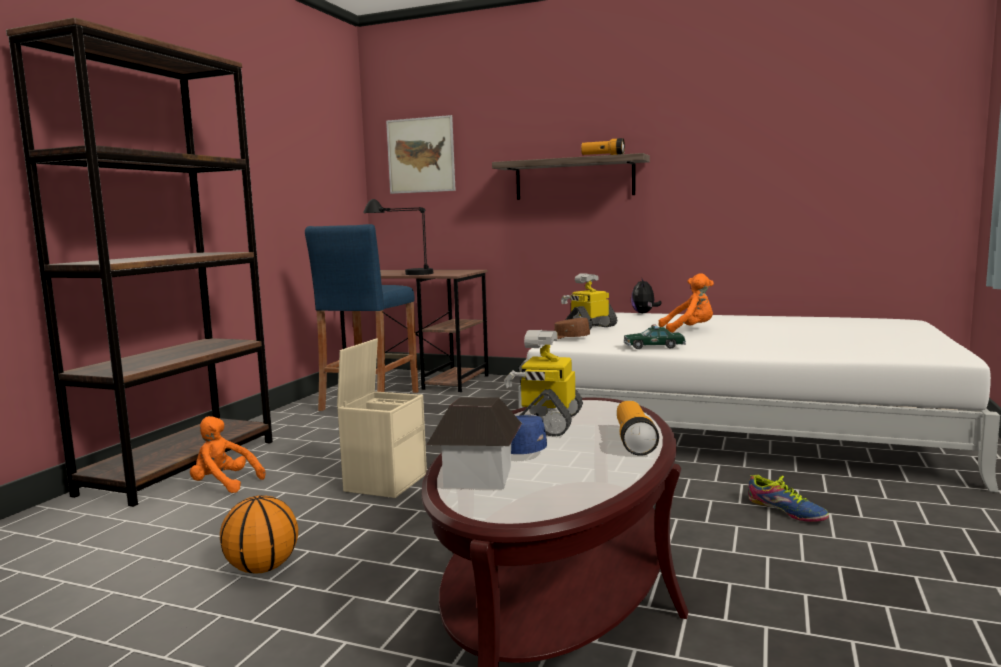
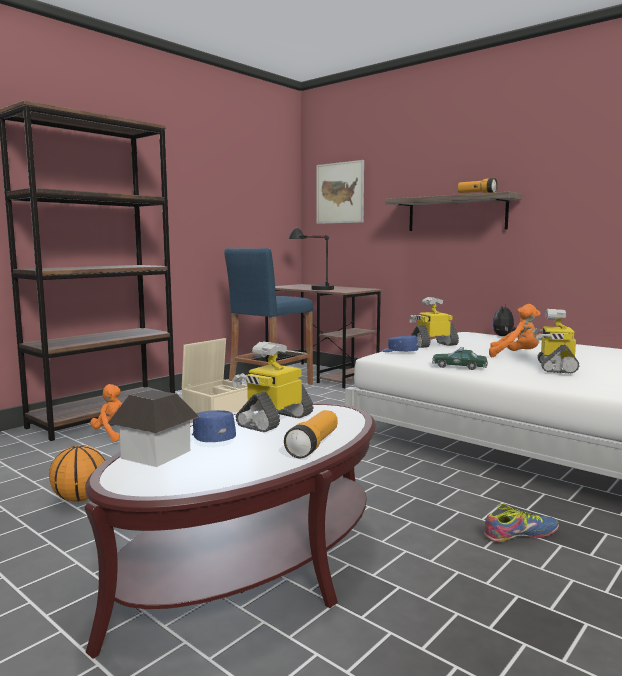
camera: 20 degrees right, 0 degrees up
brown cap [554,318,590,339] -> blue cap [382,335,418,352]
shoe [748,475,829,522] -> shoe turned 90 degrees counterclockwise [484,504,559,543]
none -> toy robot [533,309,579,373]

